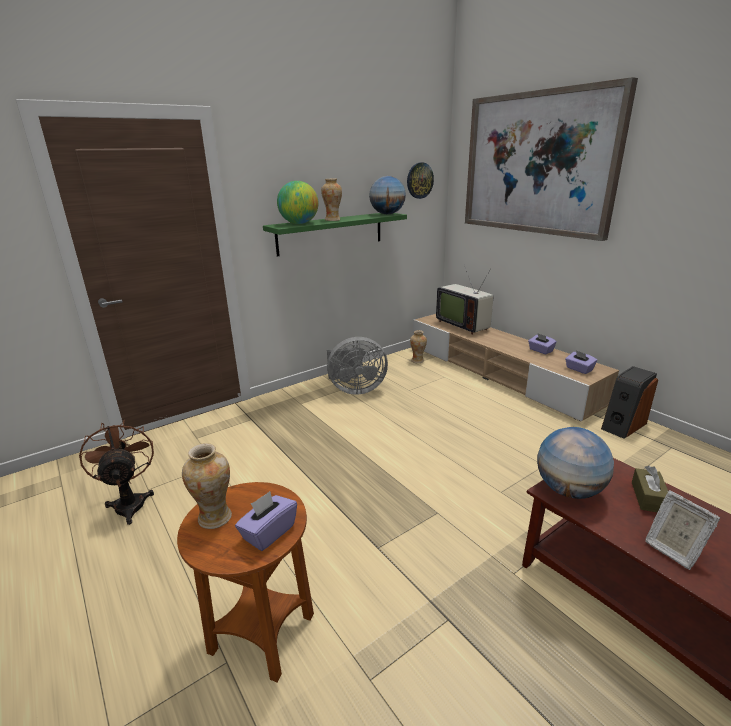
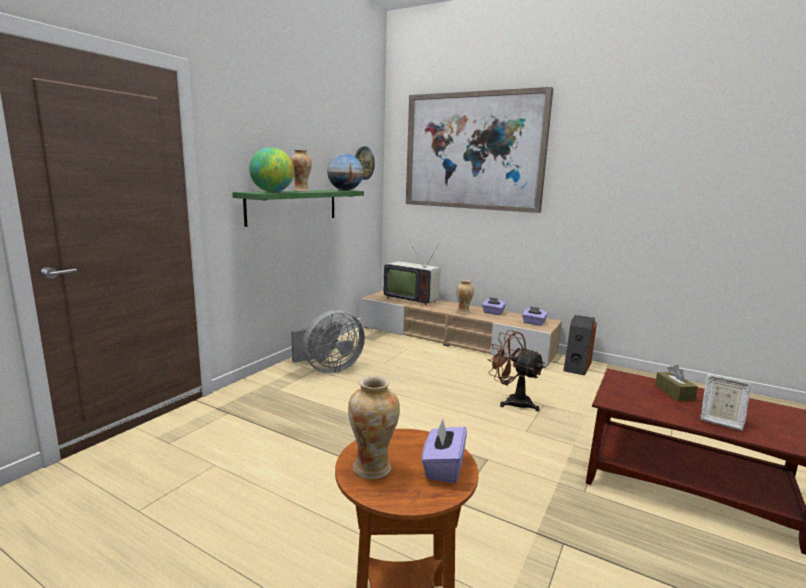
camera: 25 degrees left, 10 degrees down
brown fan [79,419,154,525] -> brown fan moved to [488,330,545,412]
vase [410,330,427,363] -> vase moved to [456,280,474,315]
globe [537,427,614,499] -> none

